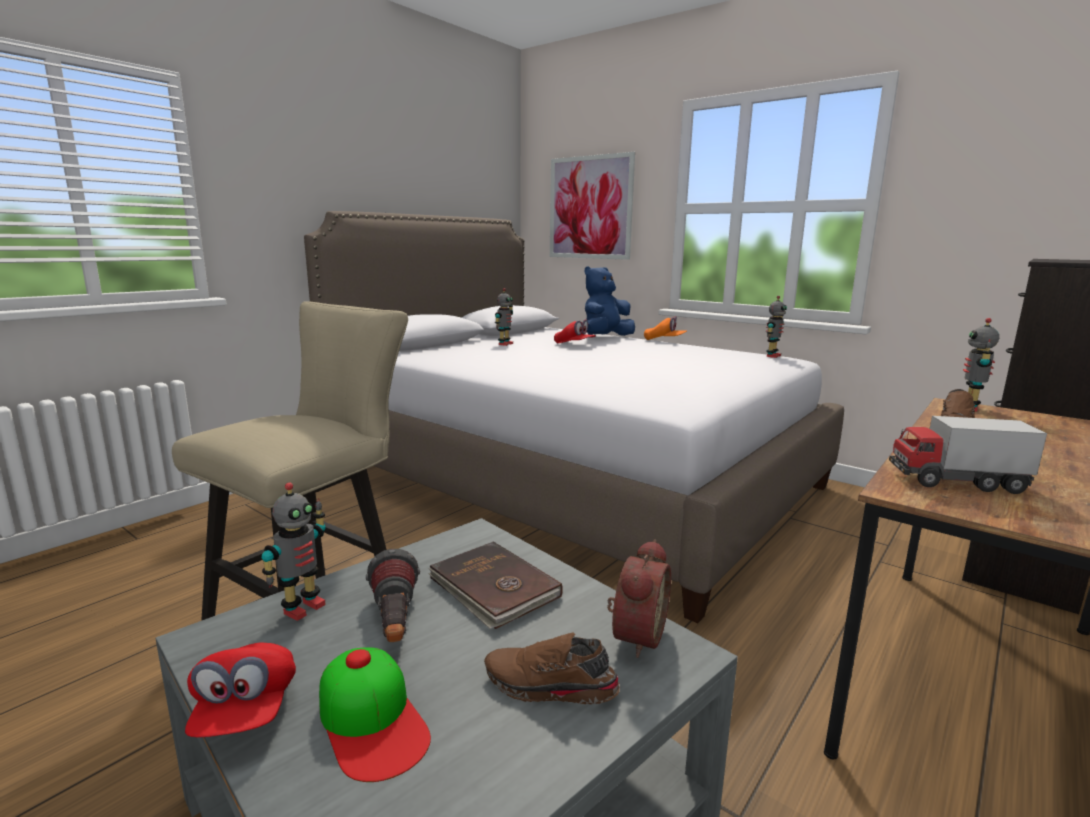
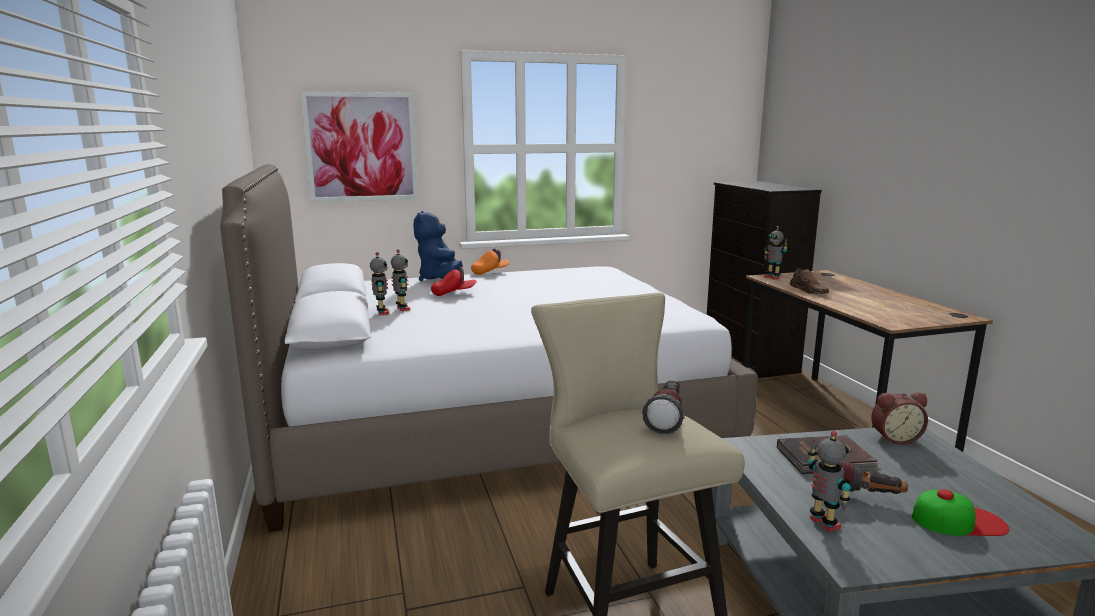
camera: 55 degrees left, 0 degrees up
red cap [185,643,296,738] -> none
brown shoe [484,632,620,704] -> none
alarm clock [607,539,671,658] -> alarm clock turned 120 degrees clockwise [871,393,928,445]
toy robot [766,296,787,358] -> toy robot moved to [370,252,389,315]
toy truck [889,416,1047,494] -> none
none -> flashlight [642,380,685,434]

